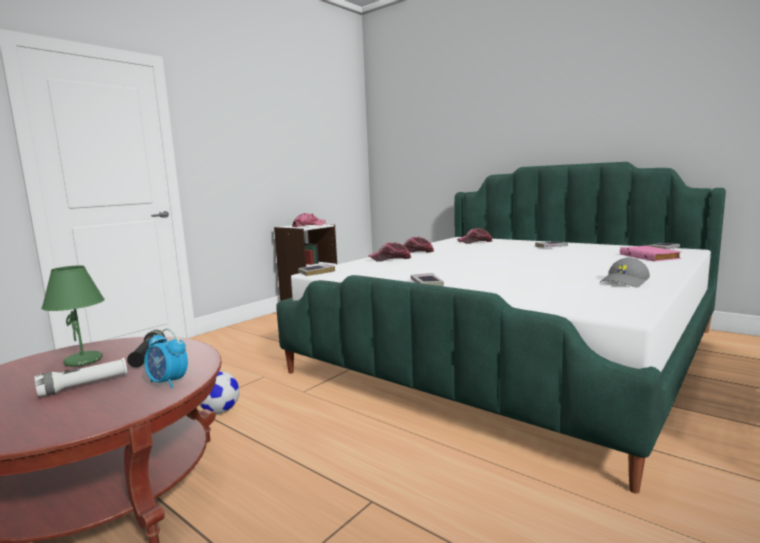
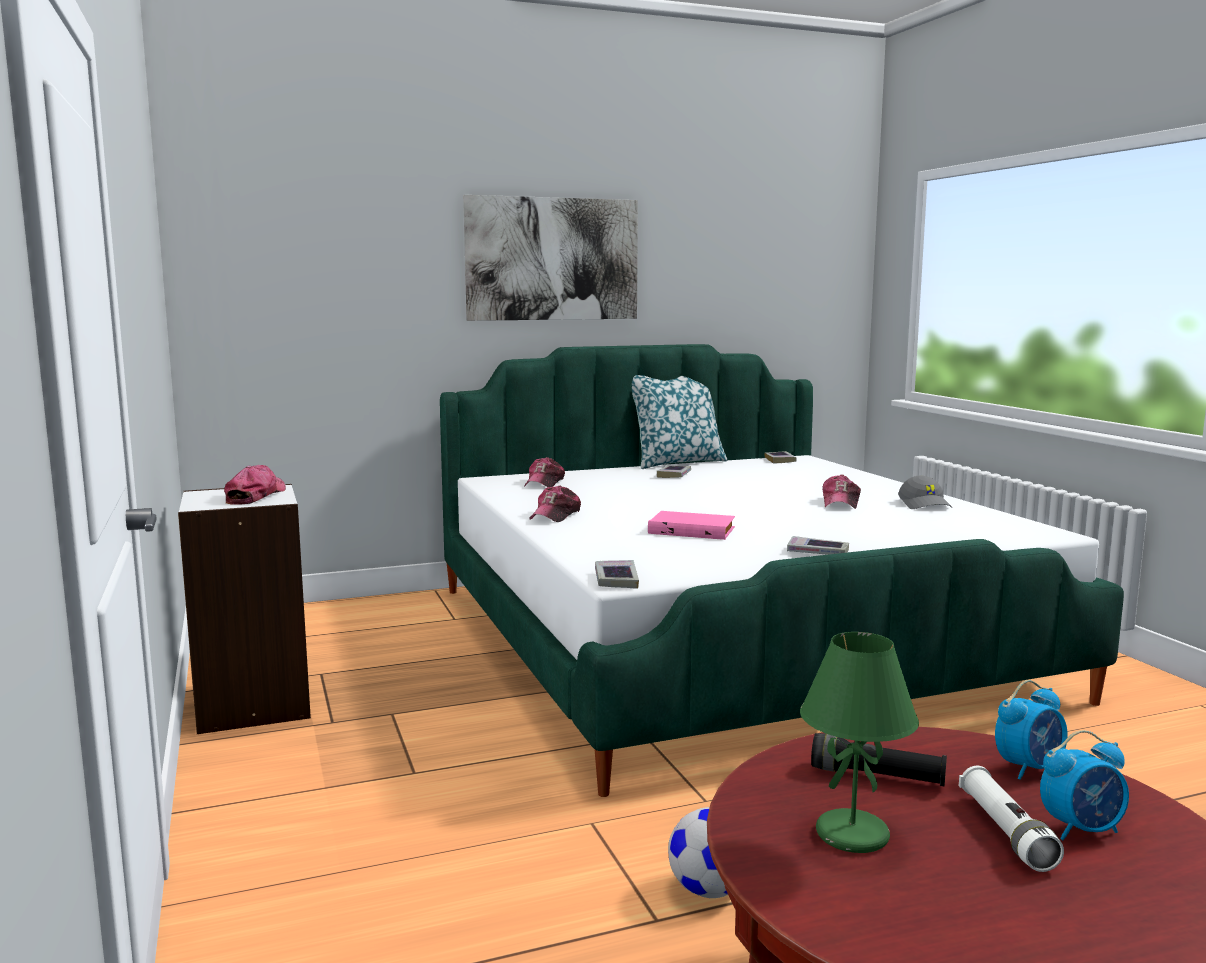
camera: 60 degrees left, 0 degrees up
cap [368,242,411,262] -> cap moved to [823,474,861,509]
pink book [620,246,681,262] -> pink book moved to [648,511,735,540]
none -> picture [463,195,638,321]
none -> pillow [632,375,728,469]
none -> alarm clock [1040,730,1129,840]

